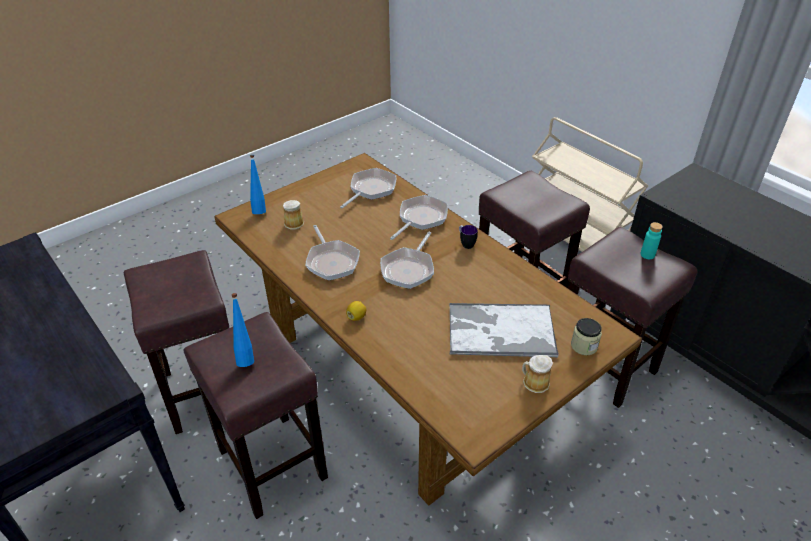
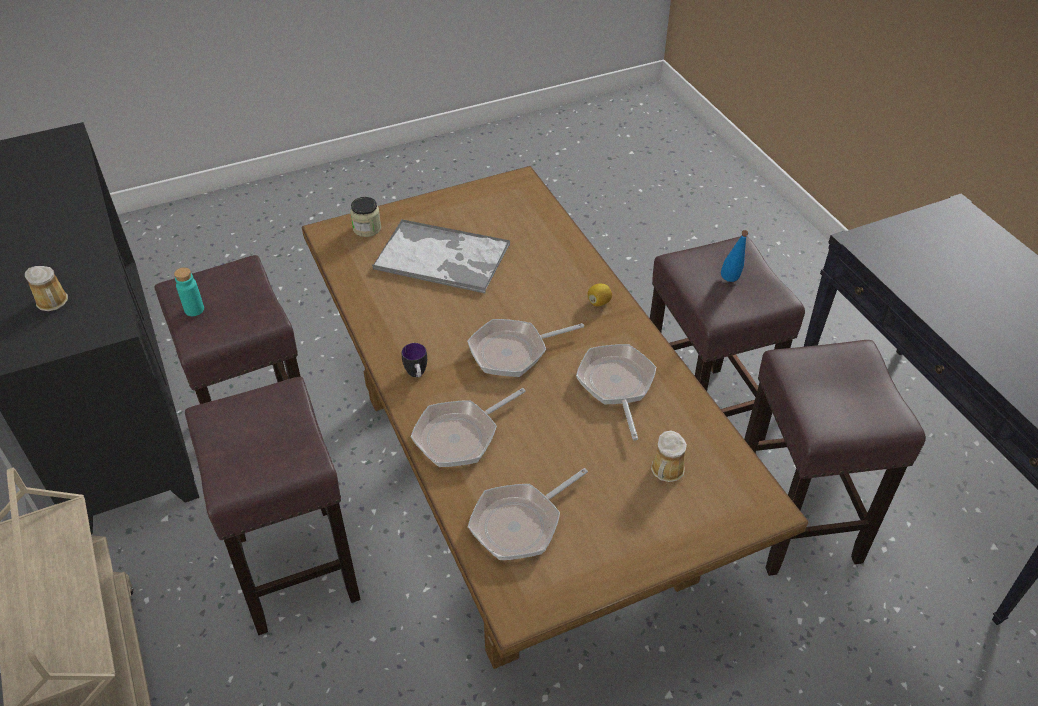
camera: 165 degrees left, 5 degrees up
blue bottle [250,155,266,214] -> none
frying pan [380,232,434,289] -> frying pan turned 150 degrees counterclockwise [467,319,584,377]
mug [522,355,553,393] -> mug moved to [25,266,68,311]

